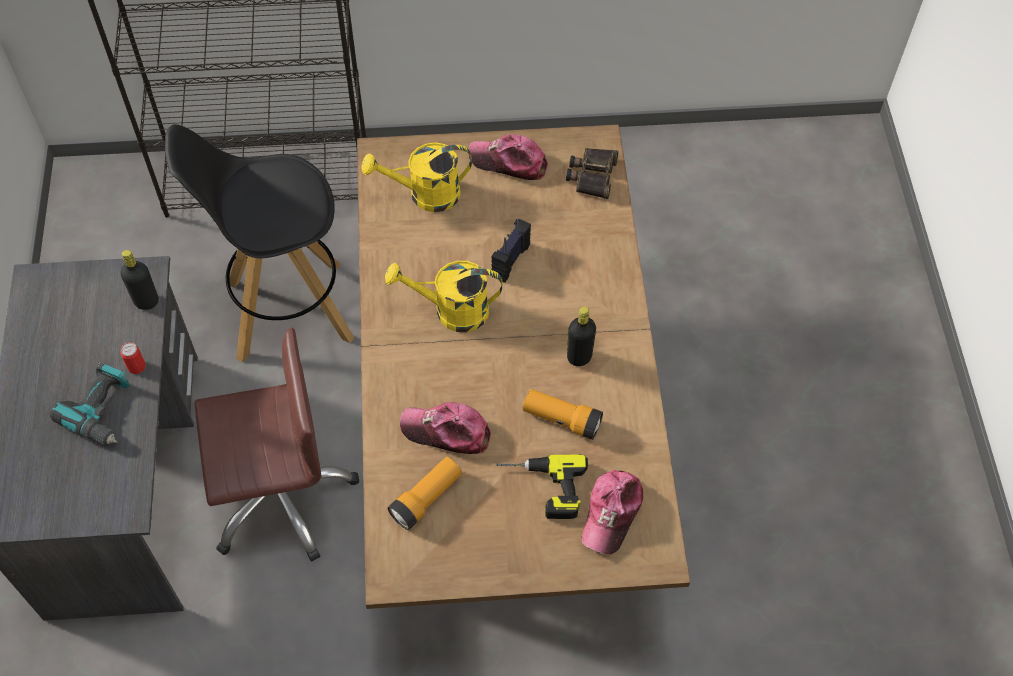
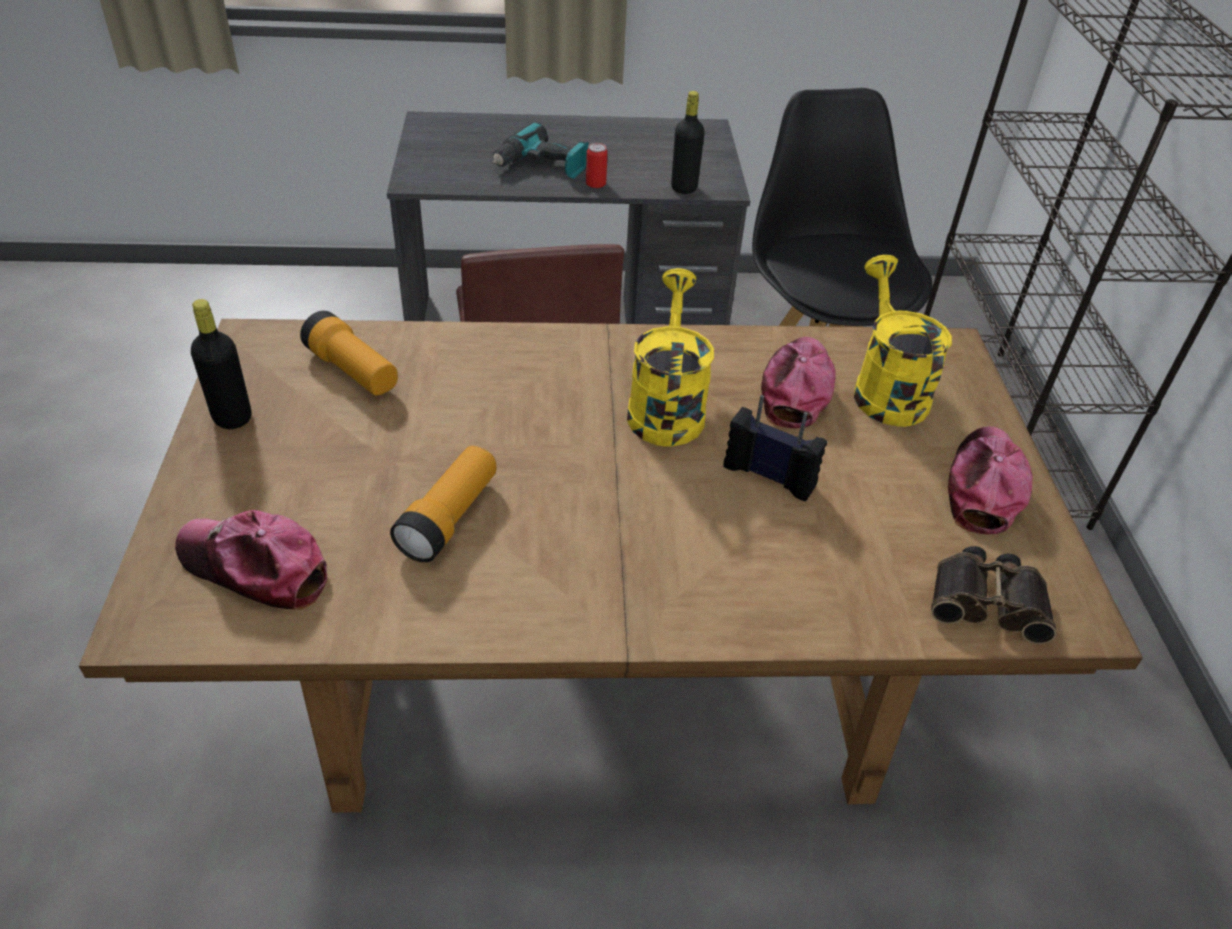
camera: 90 degrees right, 15 degrees down
cap [400,402,491,454] -> cap moved to [761,337,836,428]
power drill [496,454,588,519] -> none
black bottle [567,307,596,366] -> black bottle moved to [191,299,251,429]

